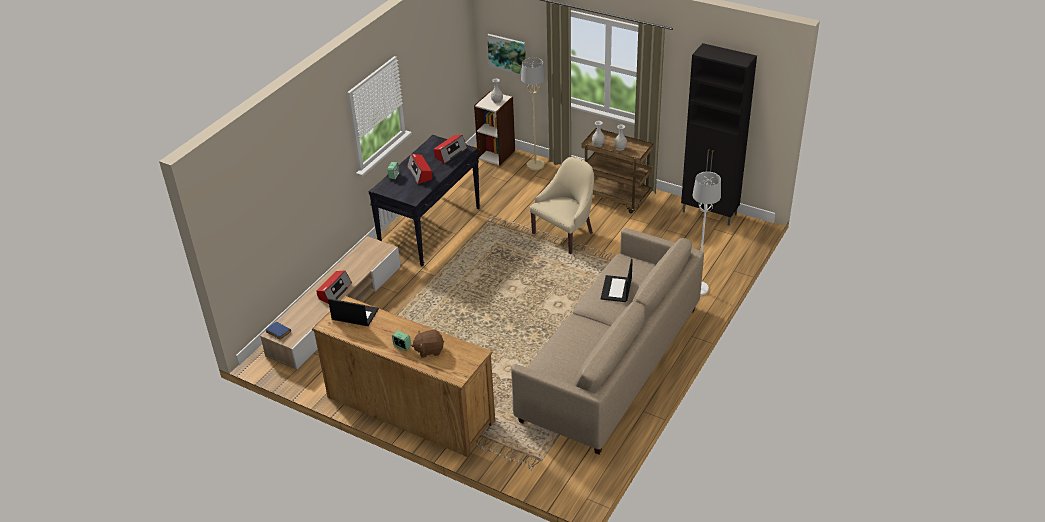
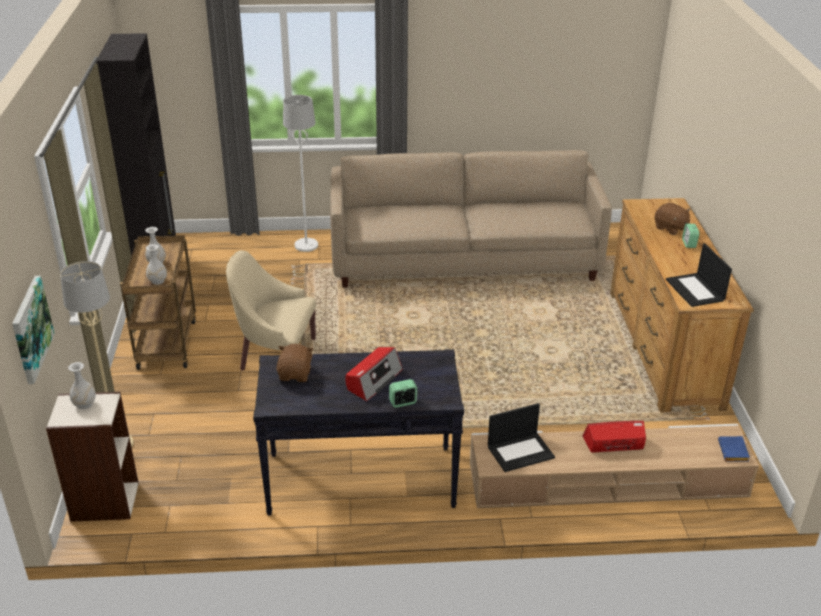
camera: 125 degrees left, 5 degrees down
radio [434,135,467,163] -> brown plush toy [276,344,314,382]
laptop [601,259,633,302] -> laptop moved to [488,403,555,472]

